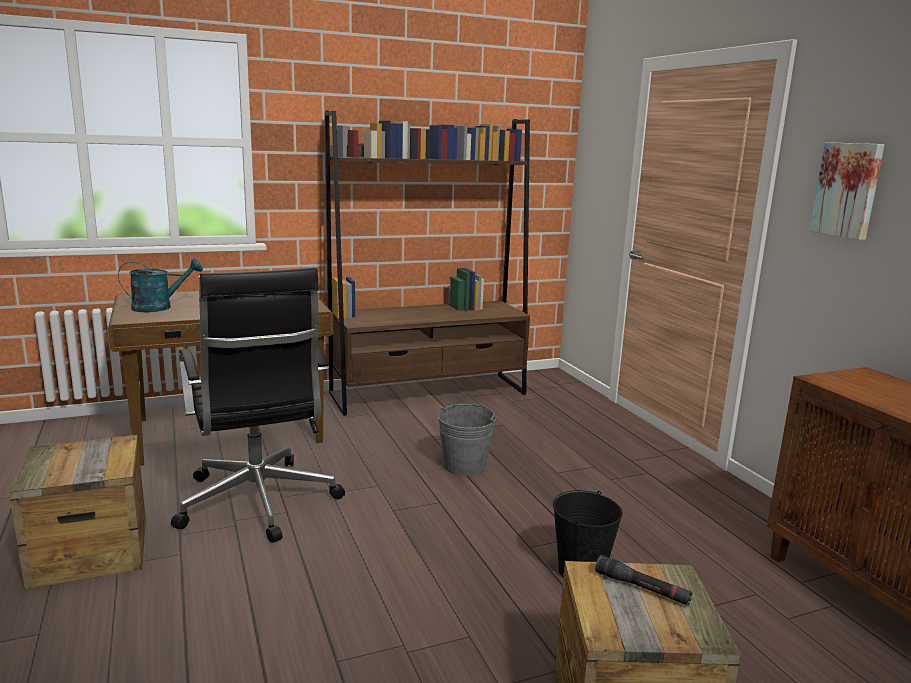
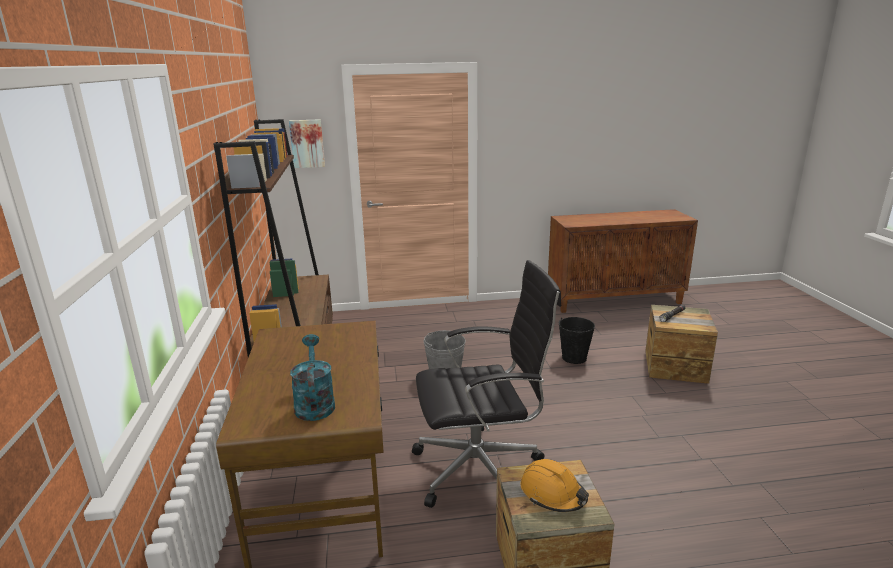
camera: 75 degrees left, 5 degrees up
picture [809,142,885,240] -> picture moved to [289,119,325,168]
none -> orange hard hat [520,459,589,512]

